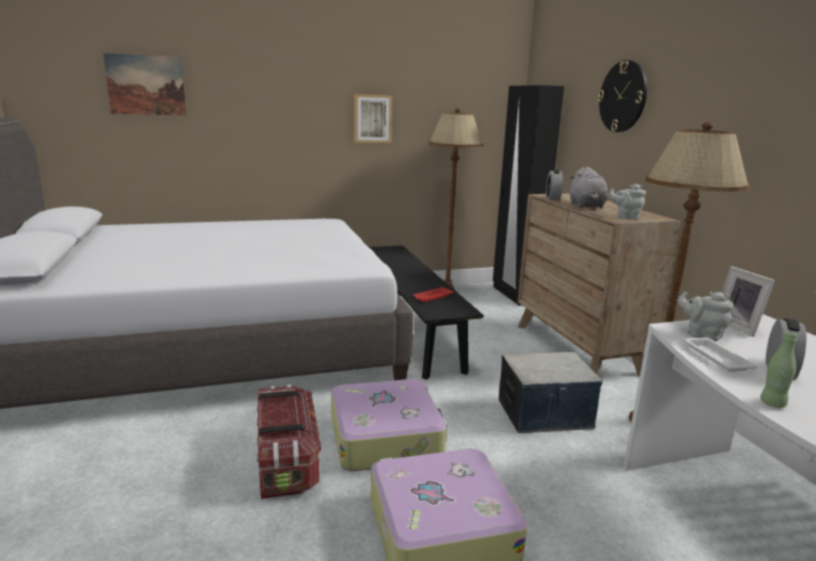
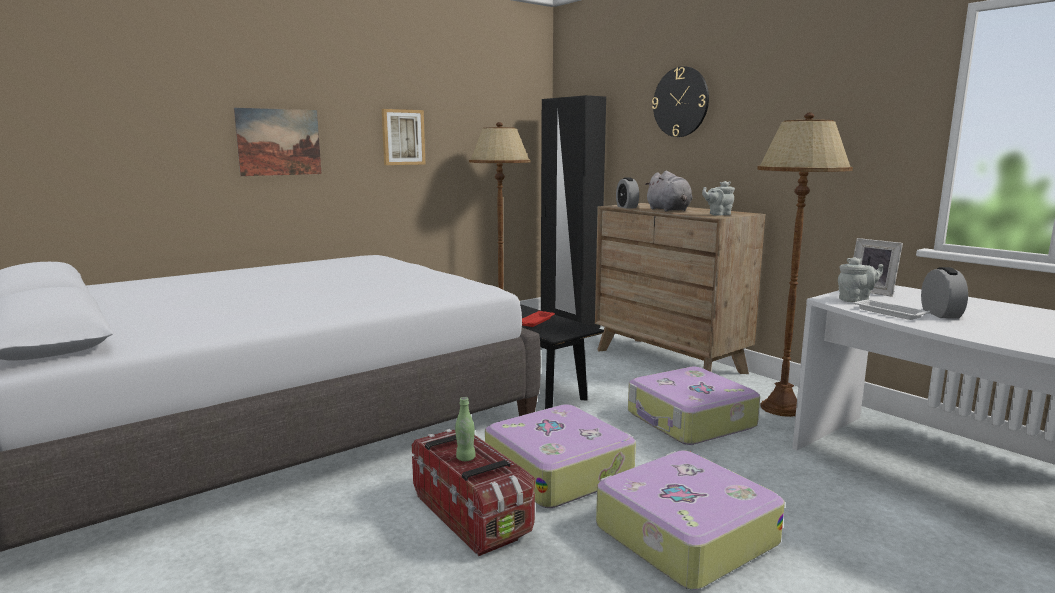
camera: 20 degrees left, 5 degrees down
picture [103,53,186,116] -> picture moved to [234,108,322,176]
storage box [499,352,603,433] -> suitcase [628,367,760,445]
grey teapot [678,291,734,341] -> grey teapot turned 150 degrees clockwise [838,257,883,302]
green bottle [760,331,797,408] -> green bottle moved to [455,397,476,461]

